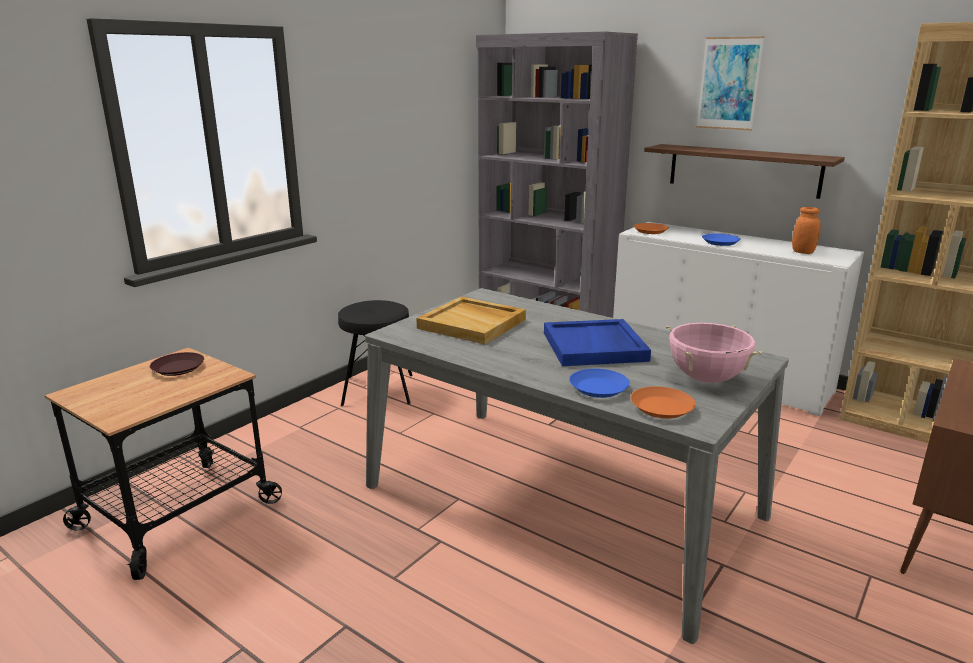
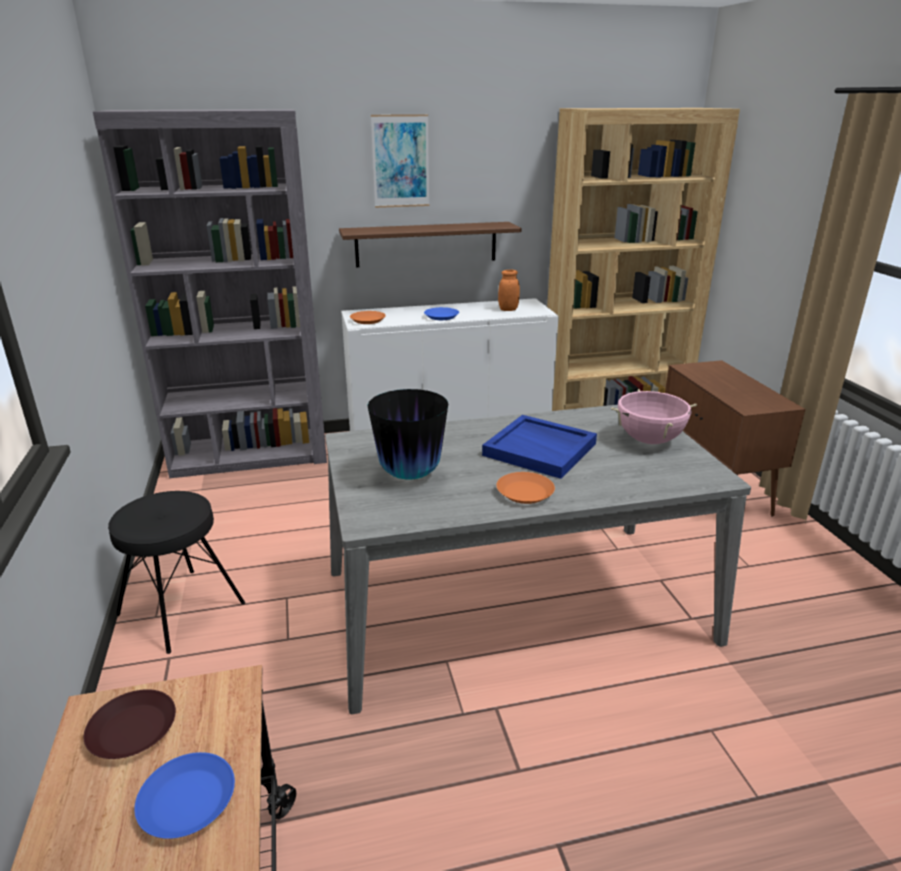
camera: 50 degrees left, 5 degrees up
beige tray [416,297,526,345] -> vase [367,389,449,480]
blue plate [569,368,630,398] -> blue plate moved to [134,752,235,839]
orange plate [630,386,696,419] -> orange plate moved to [497,472,555,504]

